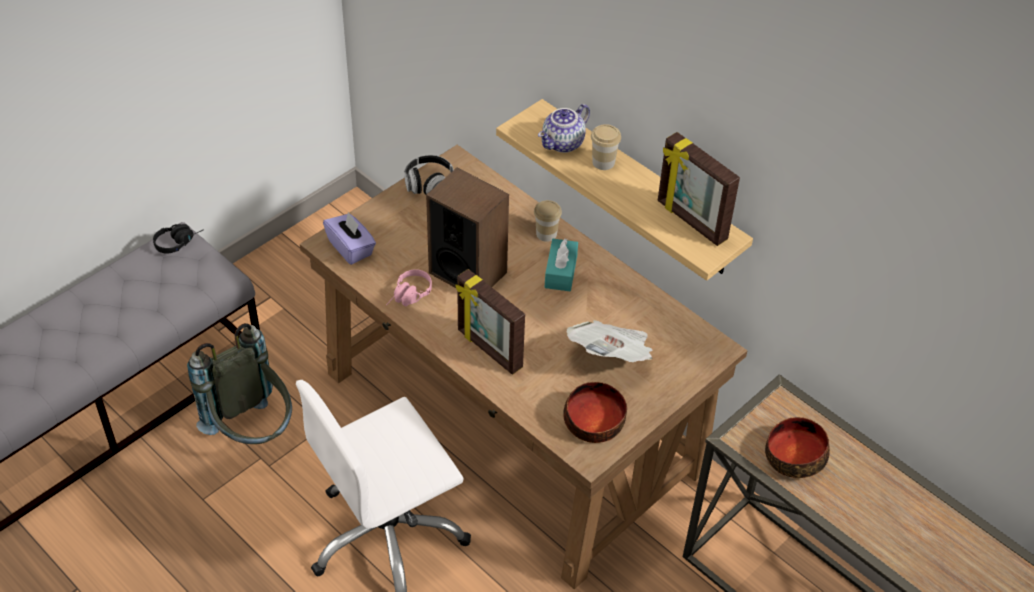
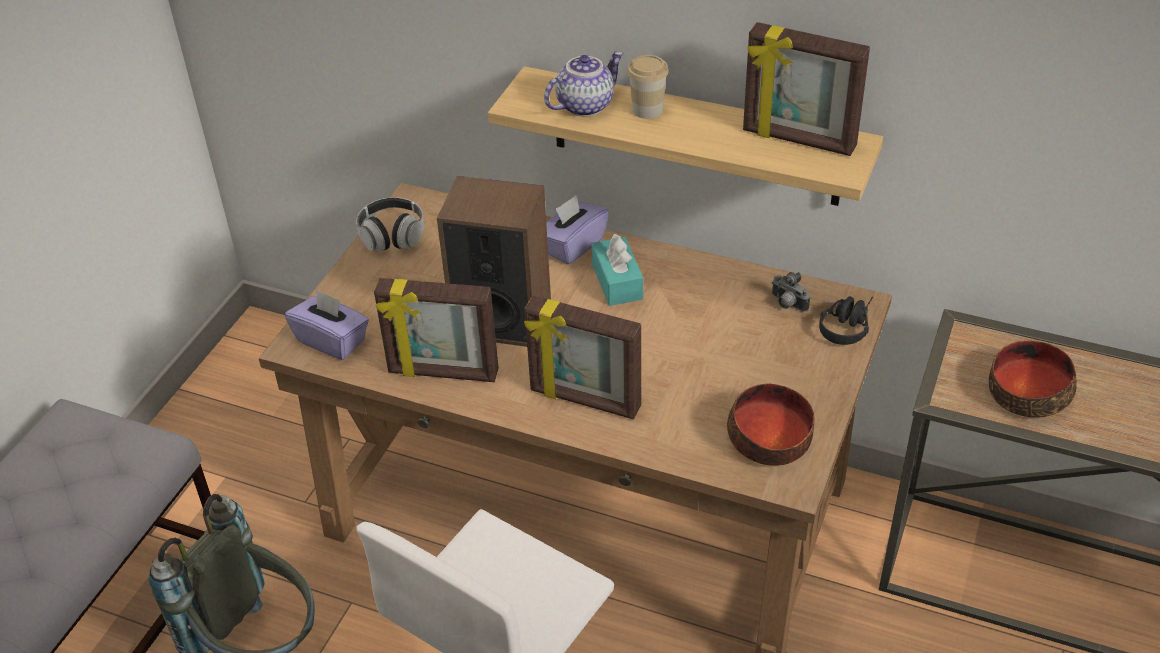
camera: 20 degrees left, 5 degrees down
black headphones [153,224,203,254] -> black headphones moved to [819,296,873,345]
pink headphones [386,269,432,306] -> picture frame [374,278,499,382]
cup [534,200,562,242] -> purple tissue box [546,195,609,265]
teapot [538,104,590,153] -> teapot turned 150 degrees counterclockwise [544,51,624,117]
newspaper [566,320,652,362] -> none
none -> camera [772,272,810,312]

